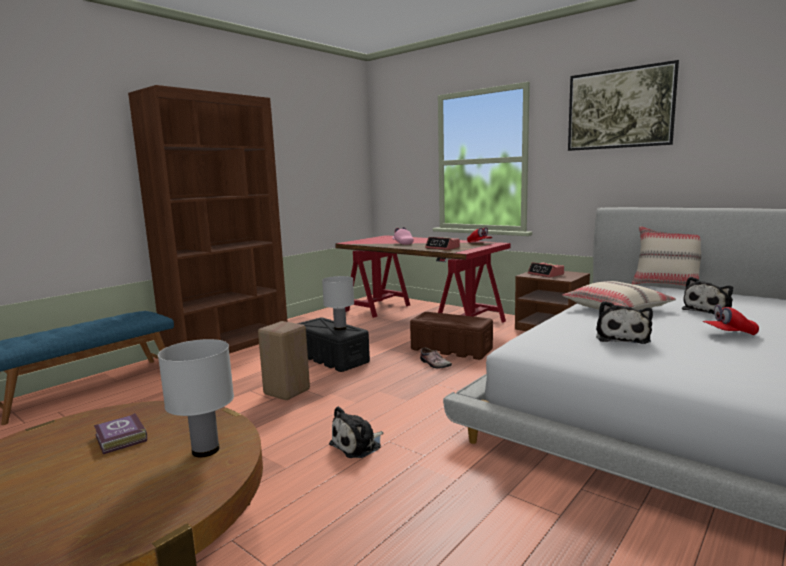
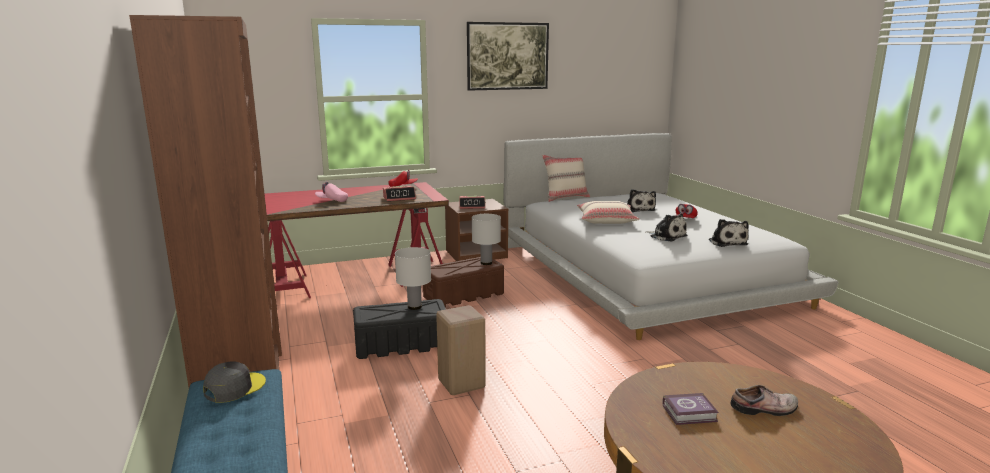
camera: 60 degrees left, 5 degrees up
white table lamp [158,339,234,457] -> white table lamp moved to [472,214,501,265]
plush toy [329,406,383,458] -> plush toy moved to [709,219,748,247]
shoe [420,348,452,368] -> shoe moved to [731,385,798,416]
none -> grey cap [203,361,266,403]

